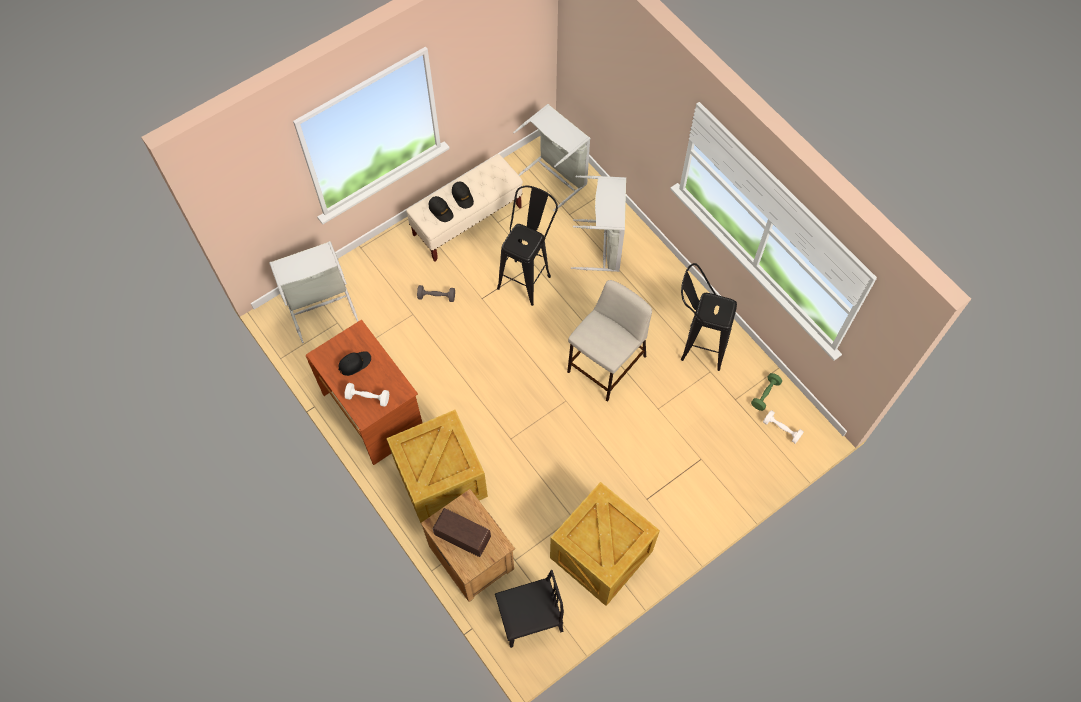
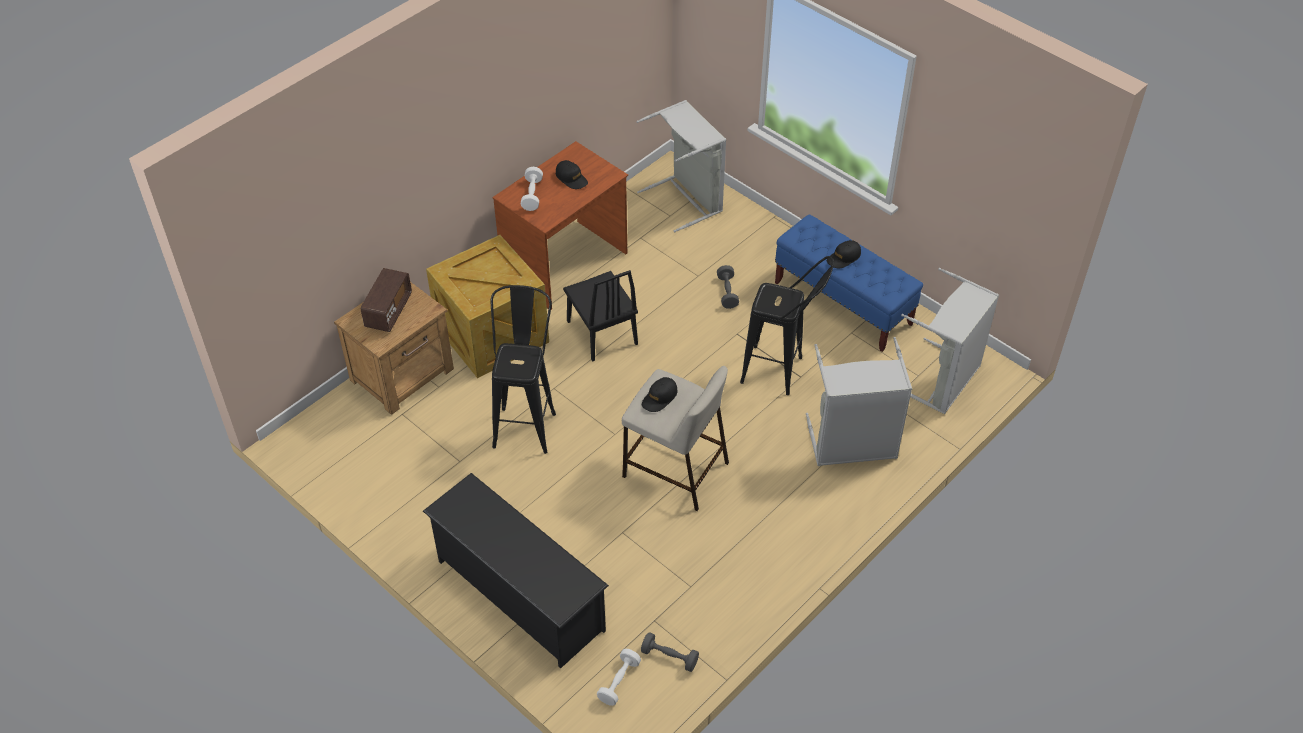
camera: 80 degrees right, 15 degrees down
beige bench [406,154,523,262] -> blue bench [775,215,923,352]
black cap [429,196,453,222] -> black cap moved to [642,377,677,412]
black chair [495,570,564,648] -> black chair moved to [563,270,638,361]
crate [550,482,660,606] -> none
black stool [681,263,737,371] -> black stool moved to [491,285,556,454]
green dumbbell [751,373,782,411] -> grey dumbbell [641,632,699,672]
none -> black shoe rack [423,473,609,668]

